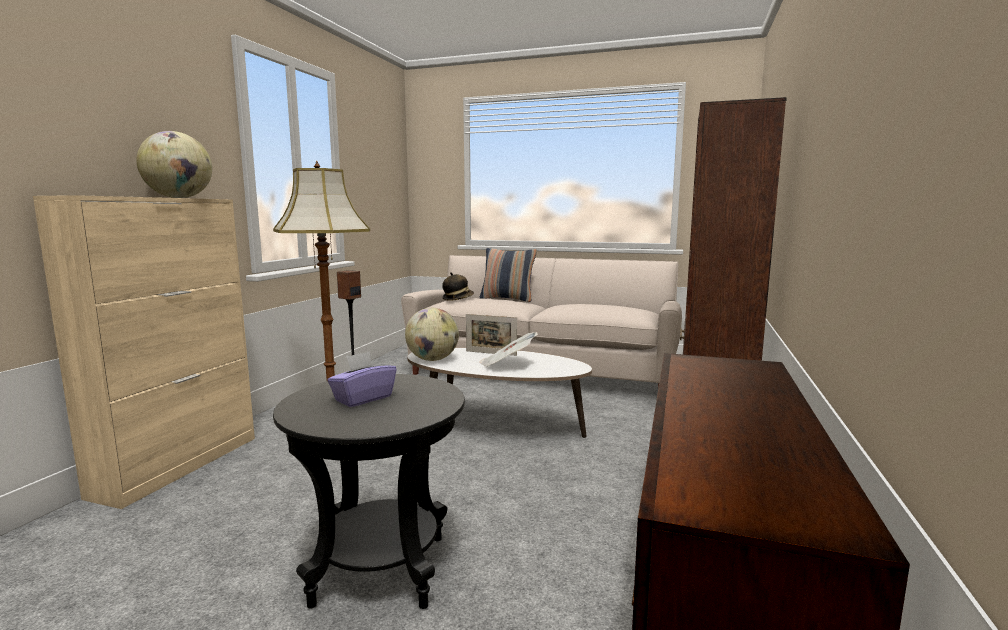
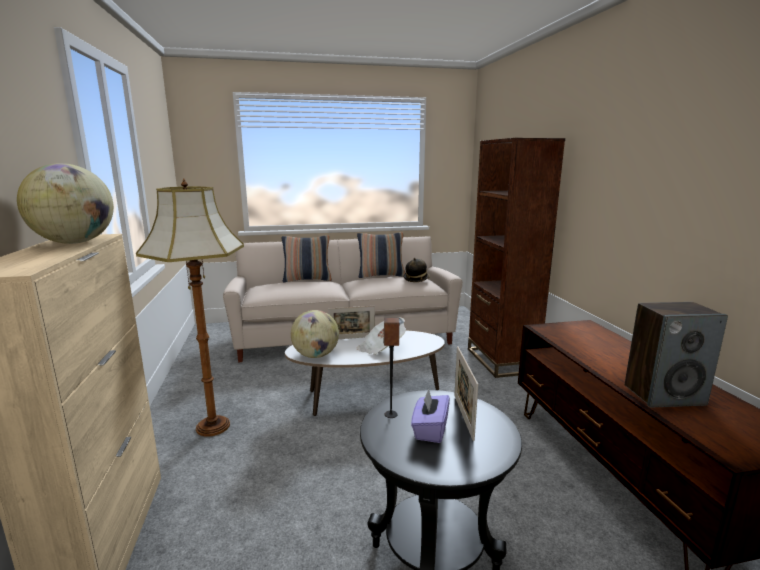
camera: 30 degrees left, 5 degrees up
hat [442,272,474,301] -> hat moved to [404,258,430,282]
none -> pillow [357,232,405,278]
none -> picture frame [454,346,478,441]
none -> speaker [625,302,728,407]

